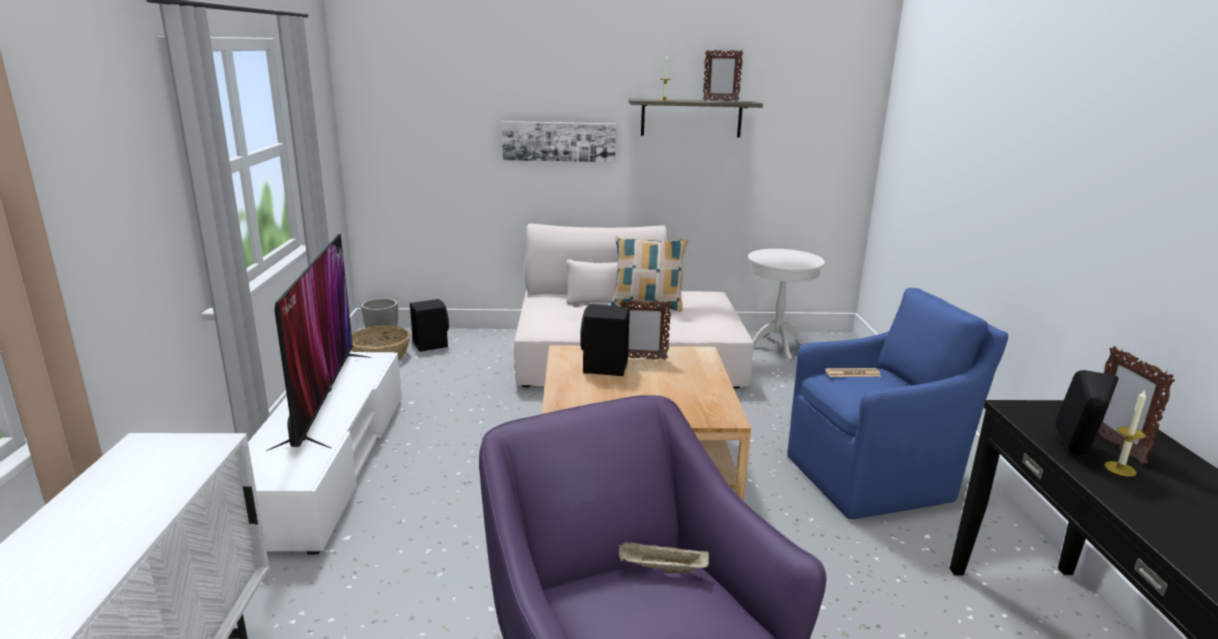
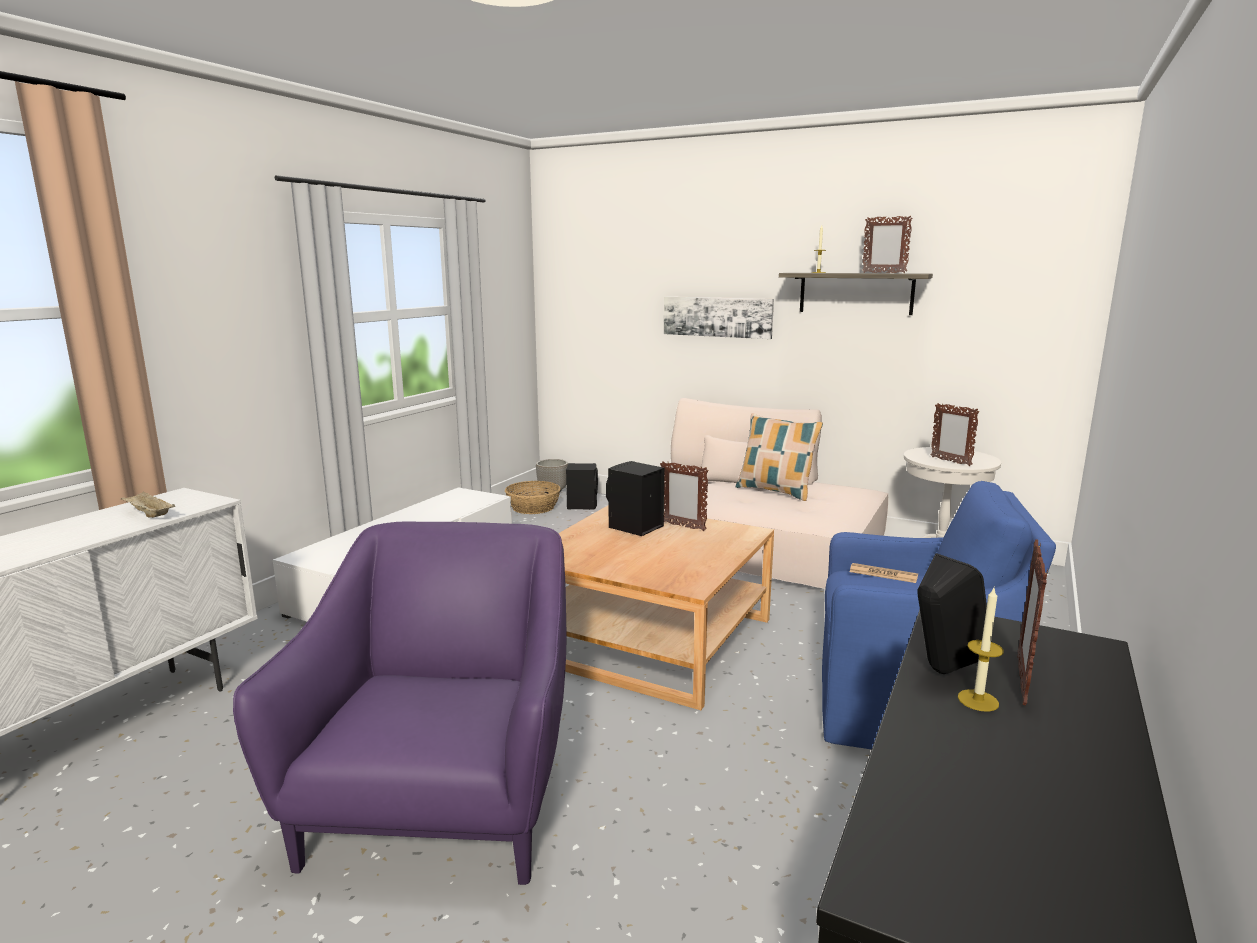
camera: 30 degrees right, 5 degrees down
television [266,234,372,451] -> none
beige tray [619,542,709,573] -> beige tray moved to [121,491,175,518]
none -> picture frame [931,403,980,466]

